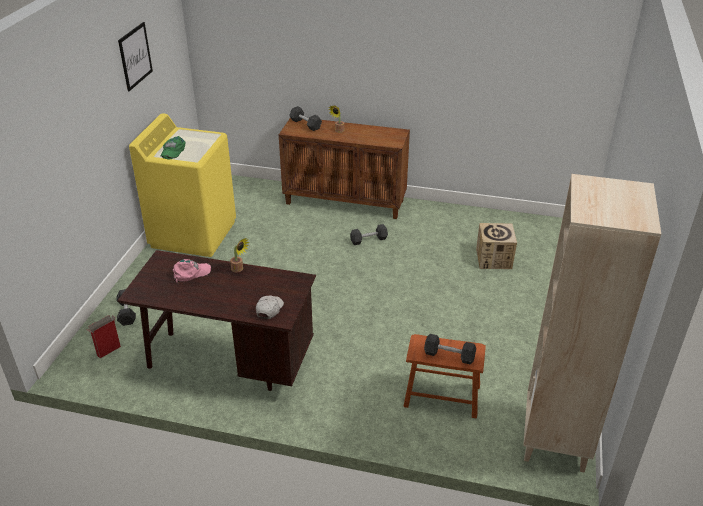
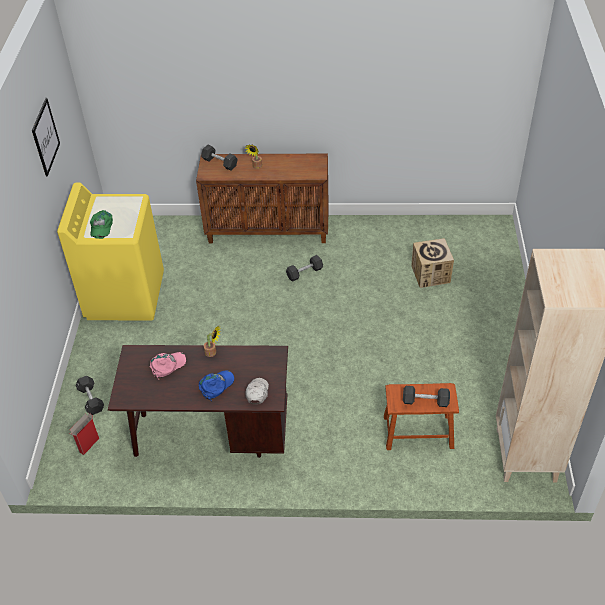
camera: 10 degrees left, 10 degrees up
none -> blue cap [199,370,234,401]

